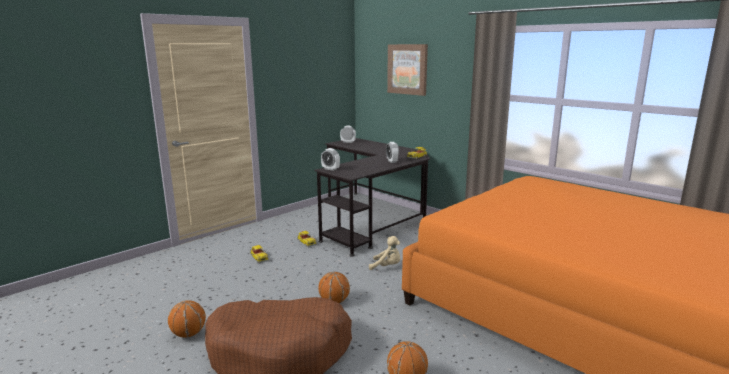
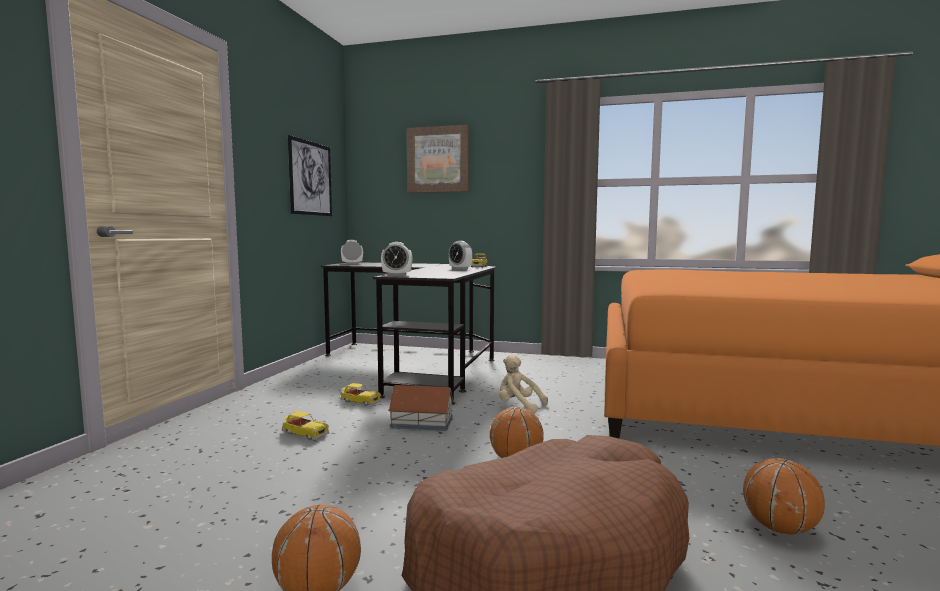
camera: 30 degrees left, 10 degrees down
beige plush toy [369,236,400,270] -> beige plush toy turned 135 degrees counterclockwise [499,354,548,413]
none -> picture [288,135,332,216]
none -> toy house [388,385,455,431]

